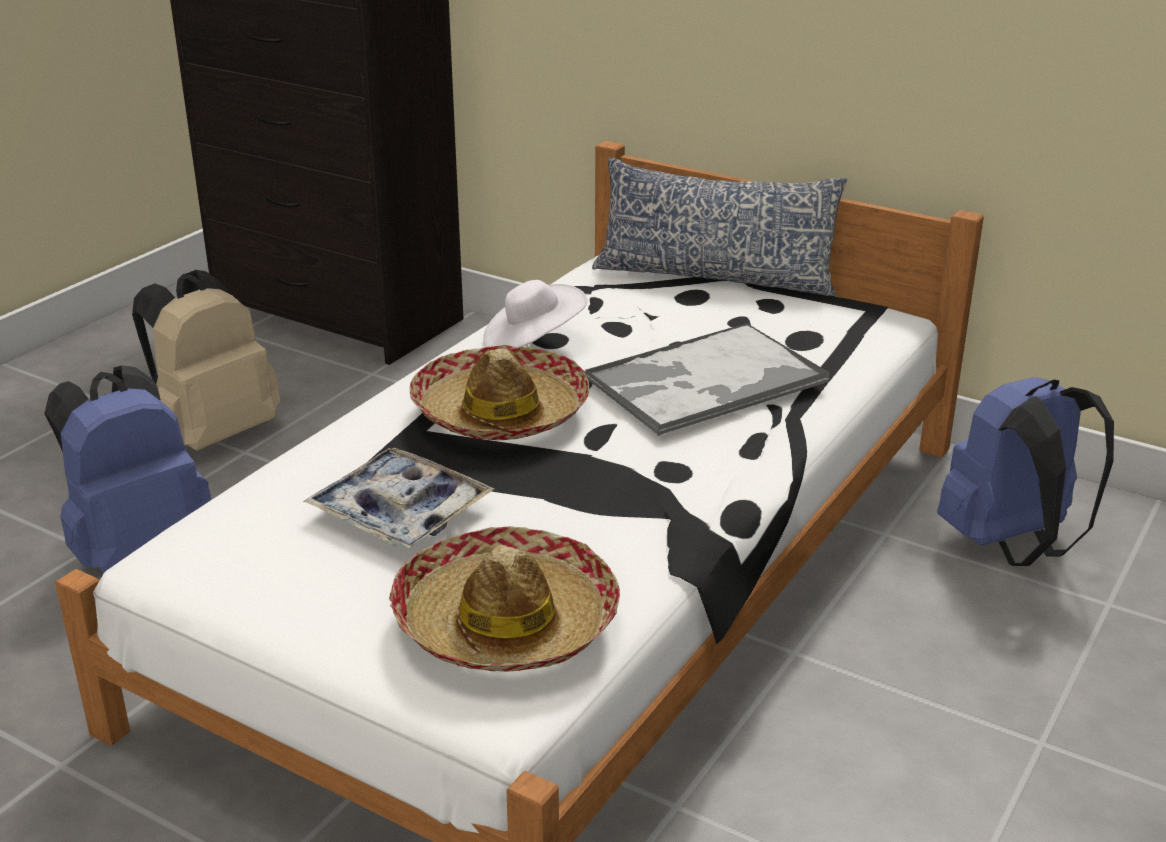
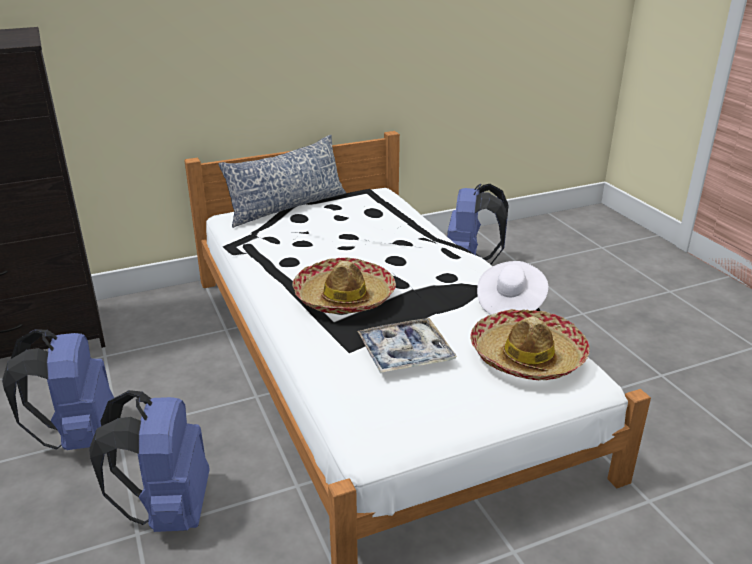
camera: 55 degrees left, 0 degrees up
beige backpack [132,270,280,451] -> blue backpack [2,329,114,450]
white hat [483,280,587,348] -> white hat moved to [477,261,548,315]
tray [585,323,830,436] -> none

